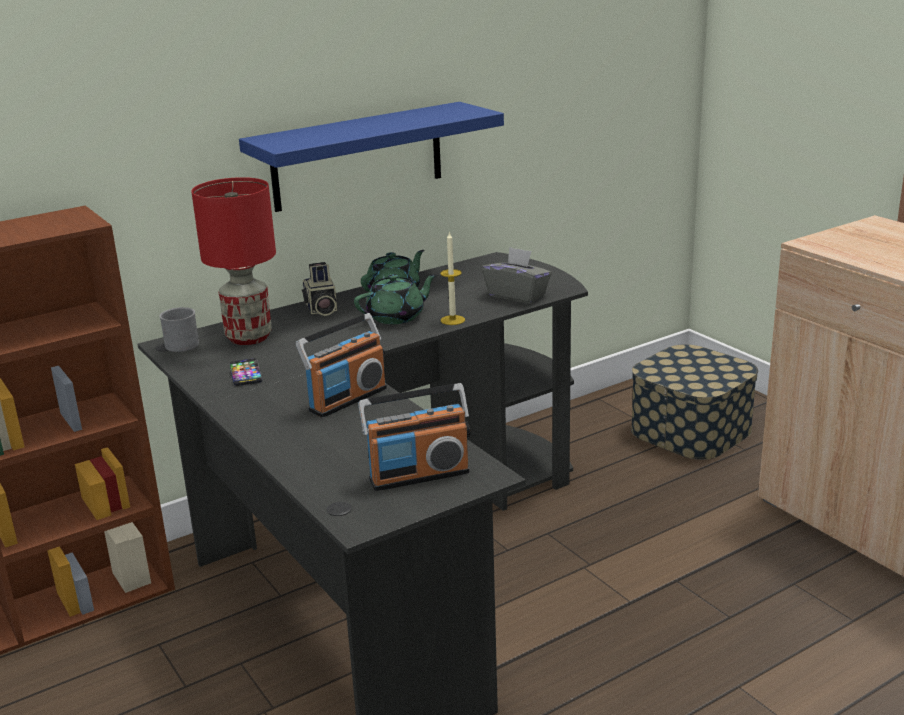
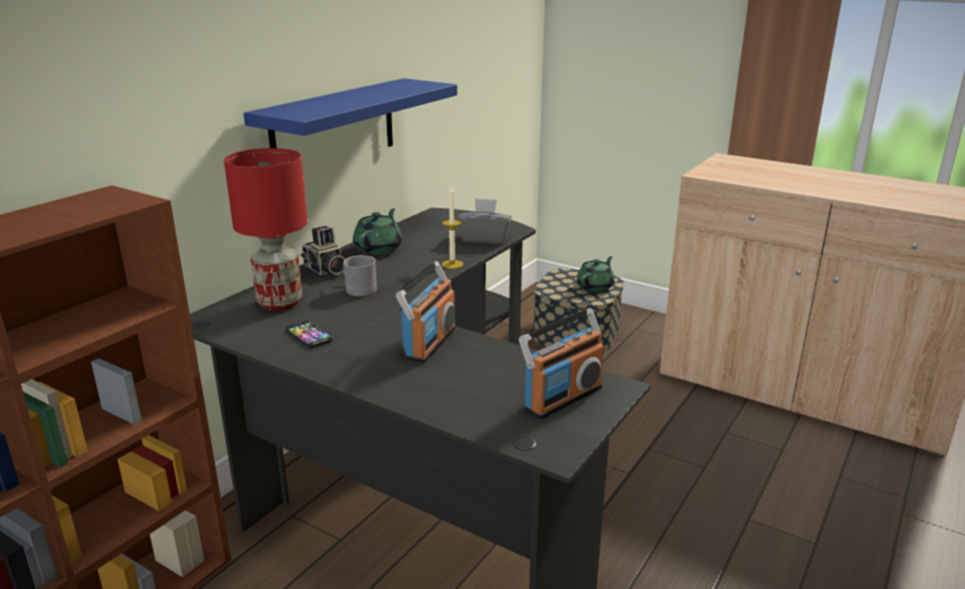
camera: 25 degrees left, 0 degrees up
grey mug [159,307,199,352] -> grey mug moved to [343,255,377,296]
green teapot [354,274,437,324] -> green teapot moved to [577,256,614,292]

